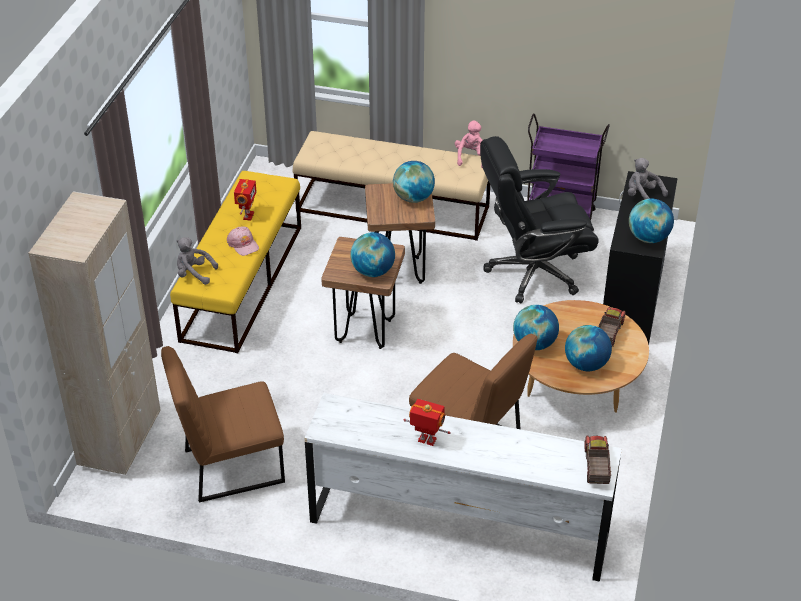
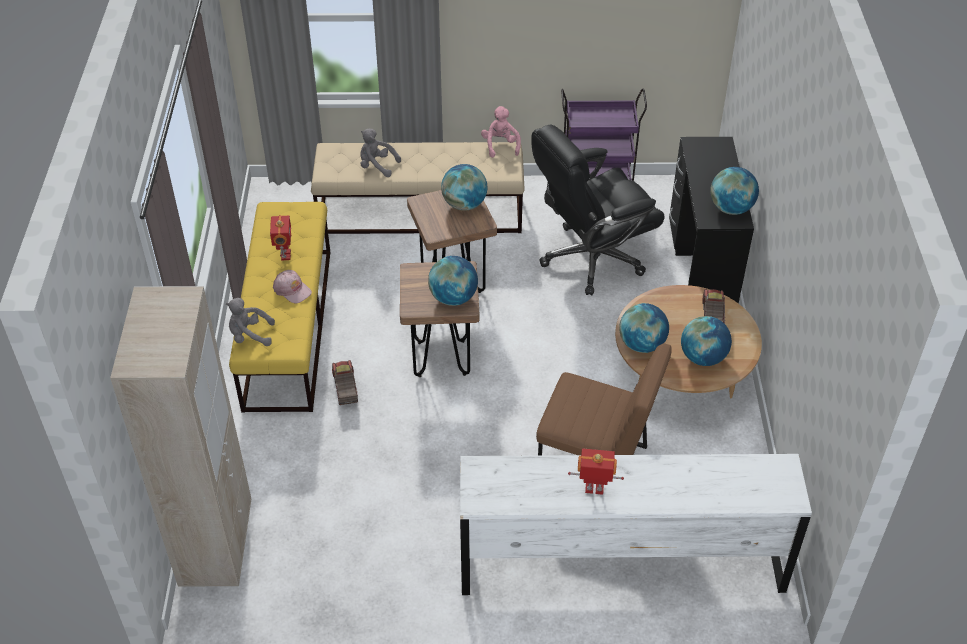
camera: 15 degrees left, 5 degrees up
brown chair [161,346,285,502] -> none
toy truck [584,435,611,484] -> toy truck moved to [332,360,358,405]
grey plush toy [628,158,668,199] -> grey plush toy moved to [360,128,401,177]

